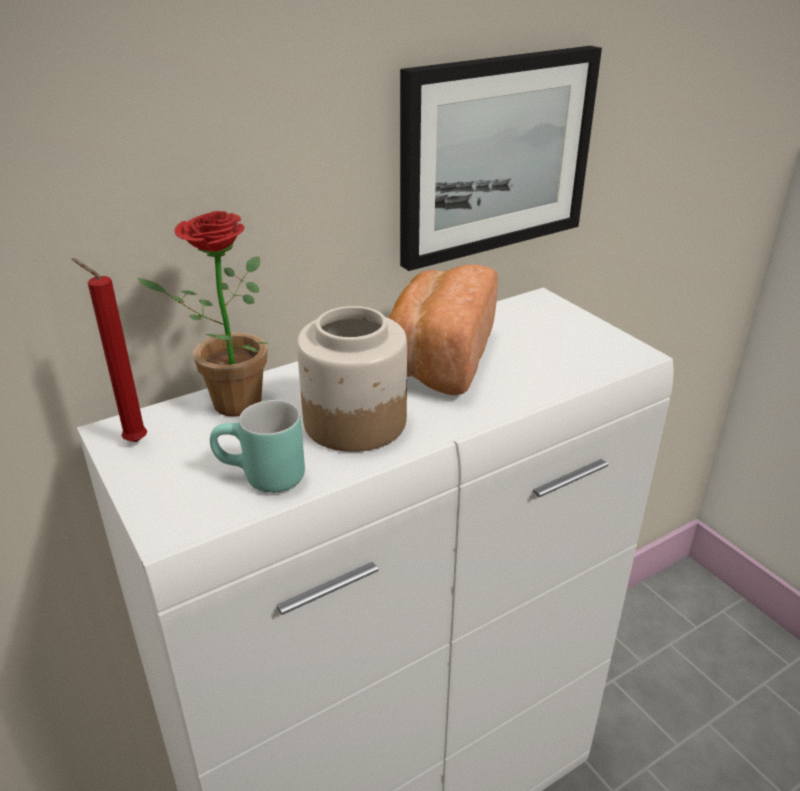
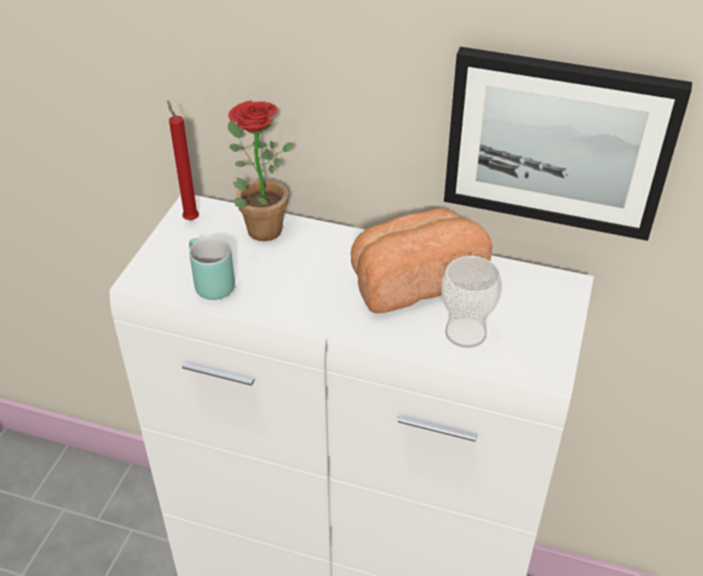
camera: 50 degrees right, 10 degrees up
jar [297,306,407,452] -> none
none -> cup [441,256,502,348]

